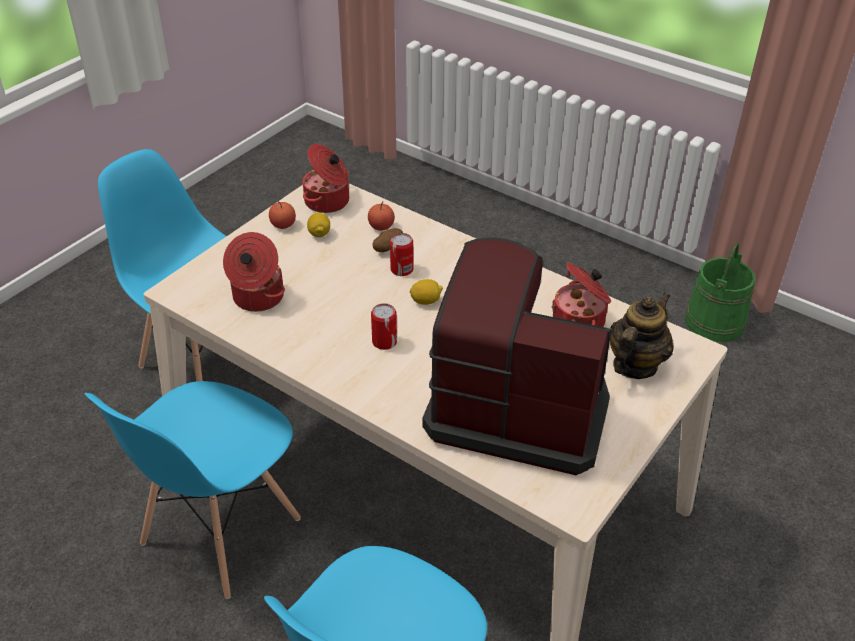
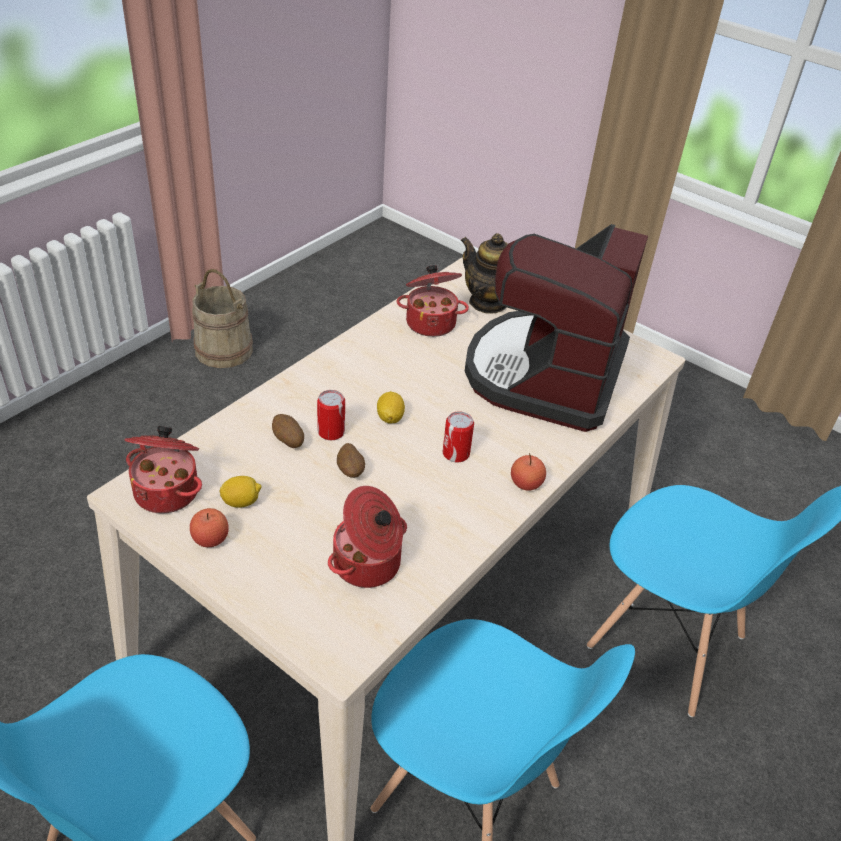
camera: 90 degrees left, 0 degrees up
apple [368,201,395,231] -> apple moved to [511,453,546,491]
green bucket [685,243,755,342] -> beige bucket [192,269,253,368]
none -> potato [337,443,365,478]

